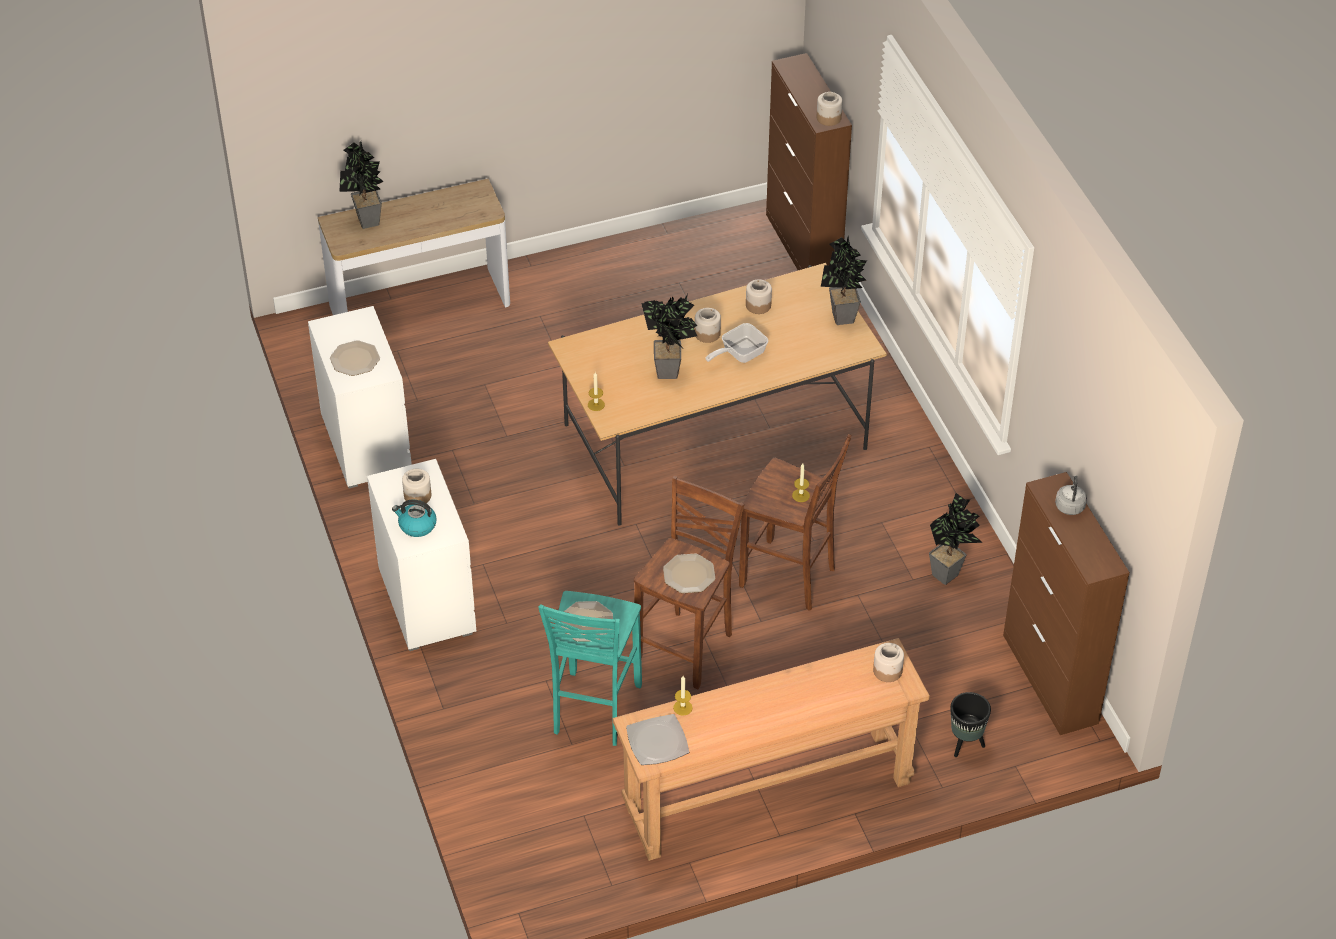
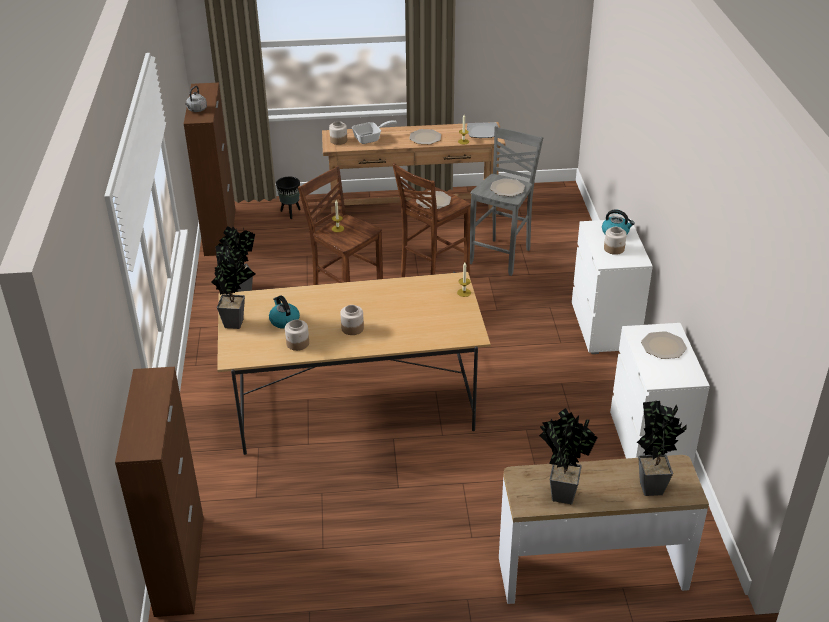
camera: 165 degrees left, 10 degrees down
turquoise stool [538,591,642,746] -> grey stool [470,126,543,276]
potted plant [641,294,697,379] -> potted plant moved to [539,408,598,504]
frying pan [706,323,768,363] -> frying pan moved to [352,120,397,144]
jar [817,92,843,126] -> none
none -> kettle [269,295,300,329]
none -> plate [409,129,441,144]

